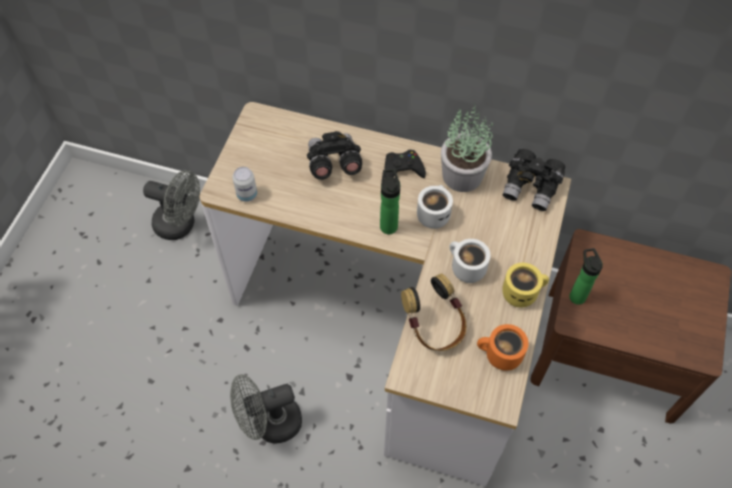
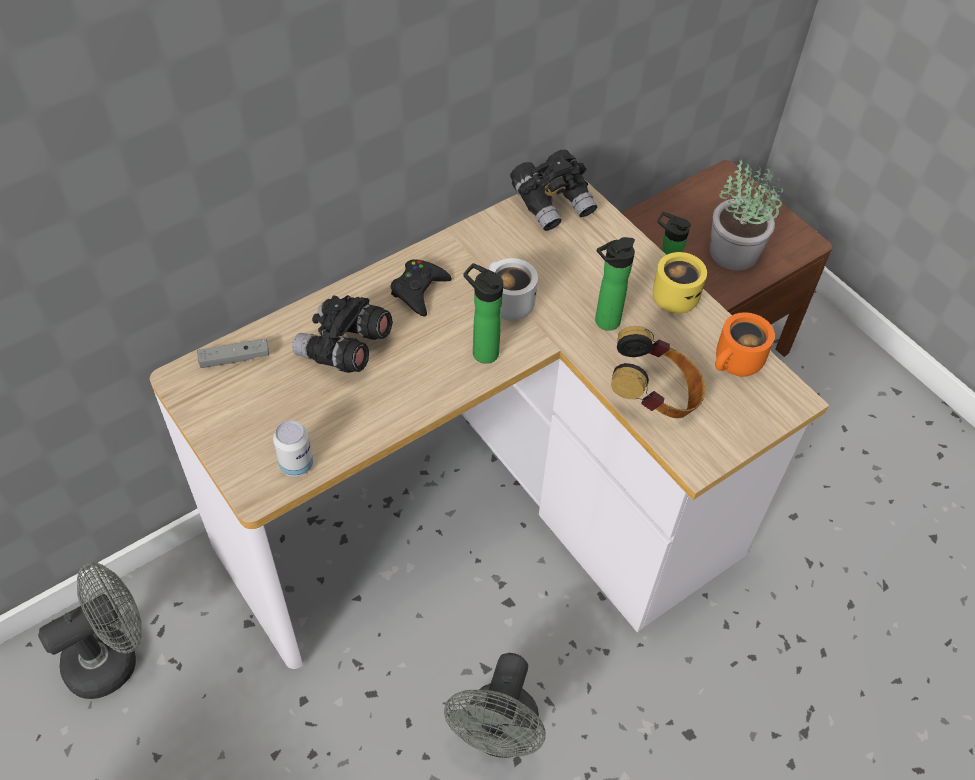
camera: 55 degrees left, 5 degrees down
potted plant [441,104,493,192] -> potted plant moved to [710,160,783,271]
white mug [449,239,490,283] -> bottle [595,237,635,331]
none -> grey game controller [197,339,269,368]

